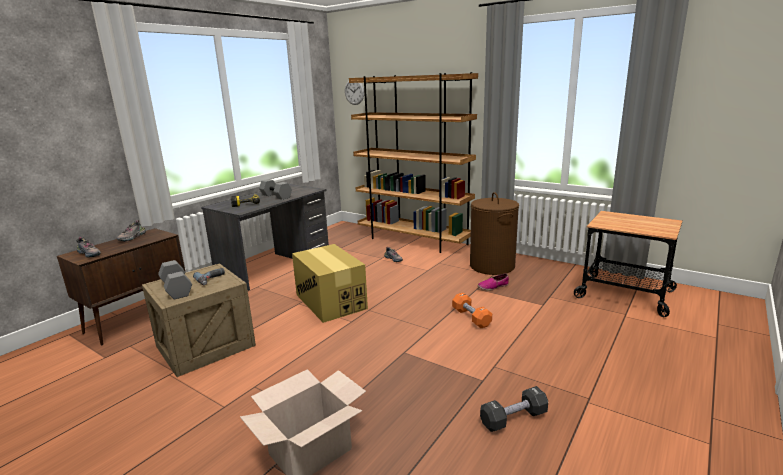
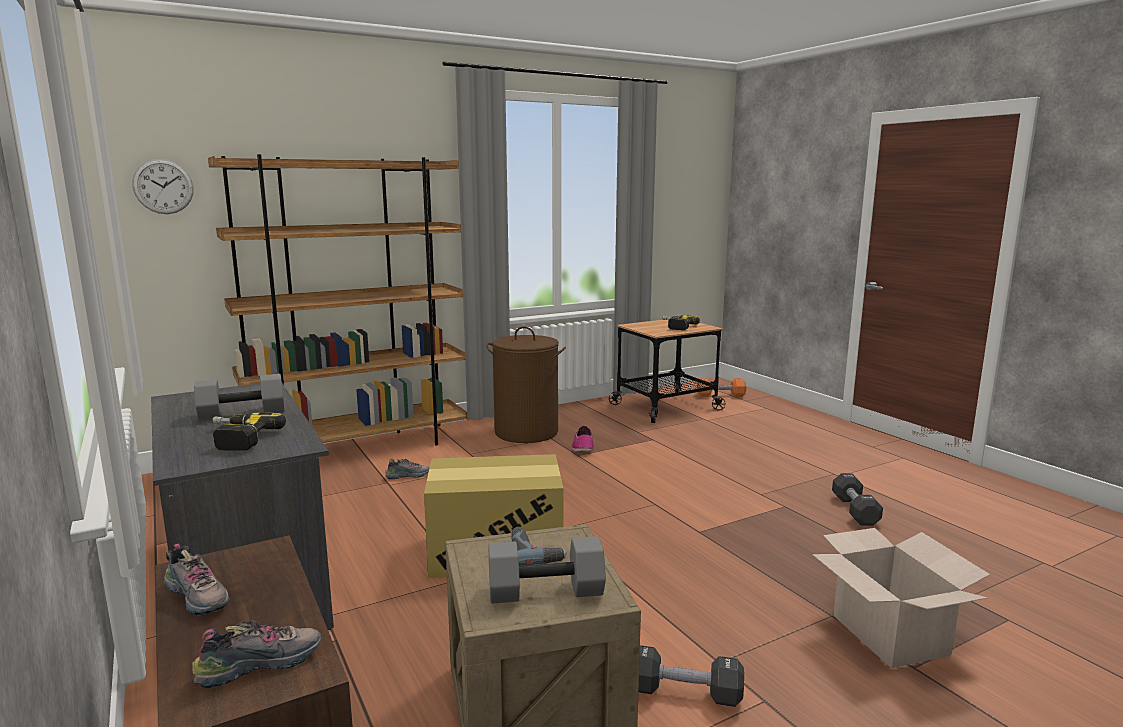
camera: 65 degrees left, 5 degrees down
orange dumbbell [452,293,492,328] -> orange dumbbell moved to [697,378,746,397]
none -> black dumbbell [638,645,744,707]
none -> power drill [662,315,700,330]

